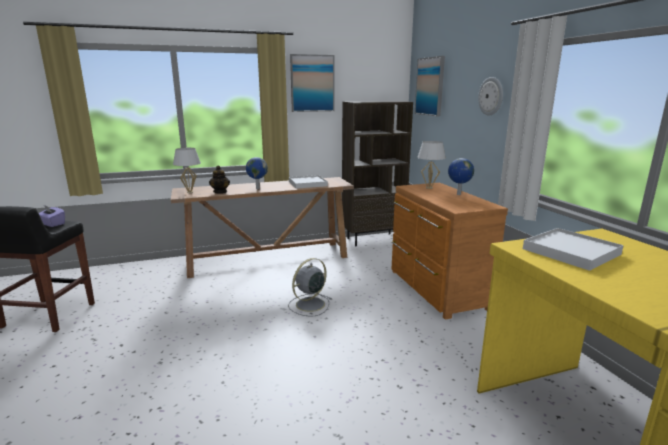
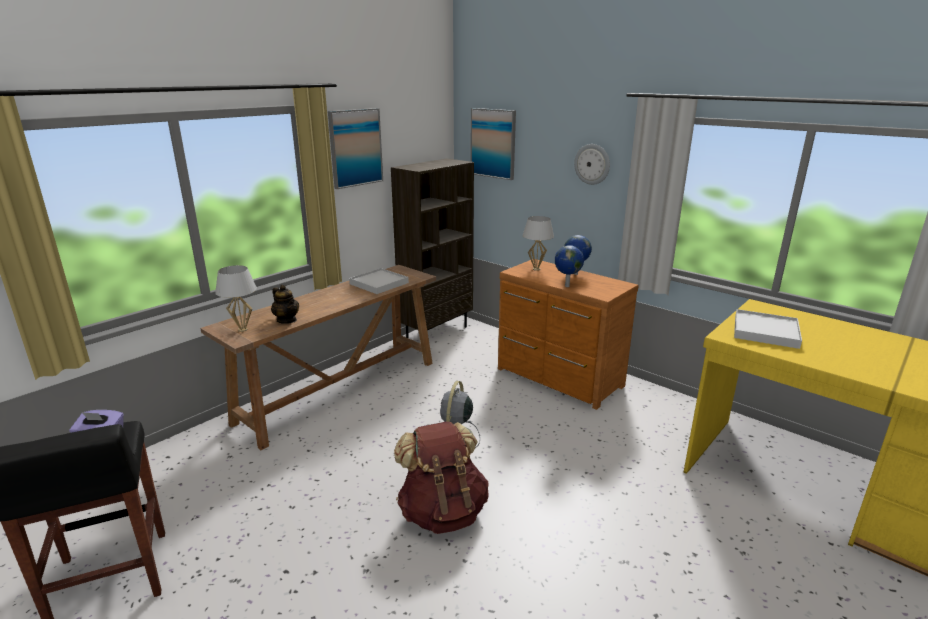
camera: 30 degrees left, 5 degrees up
globe [246,157,268,189] -> globe moved to [555,245,584,287]
none -> brown backpack [394,422,489,534]

